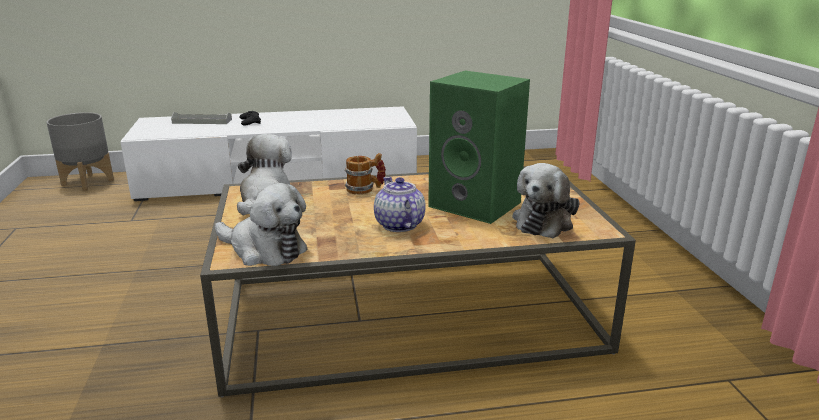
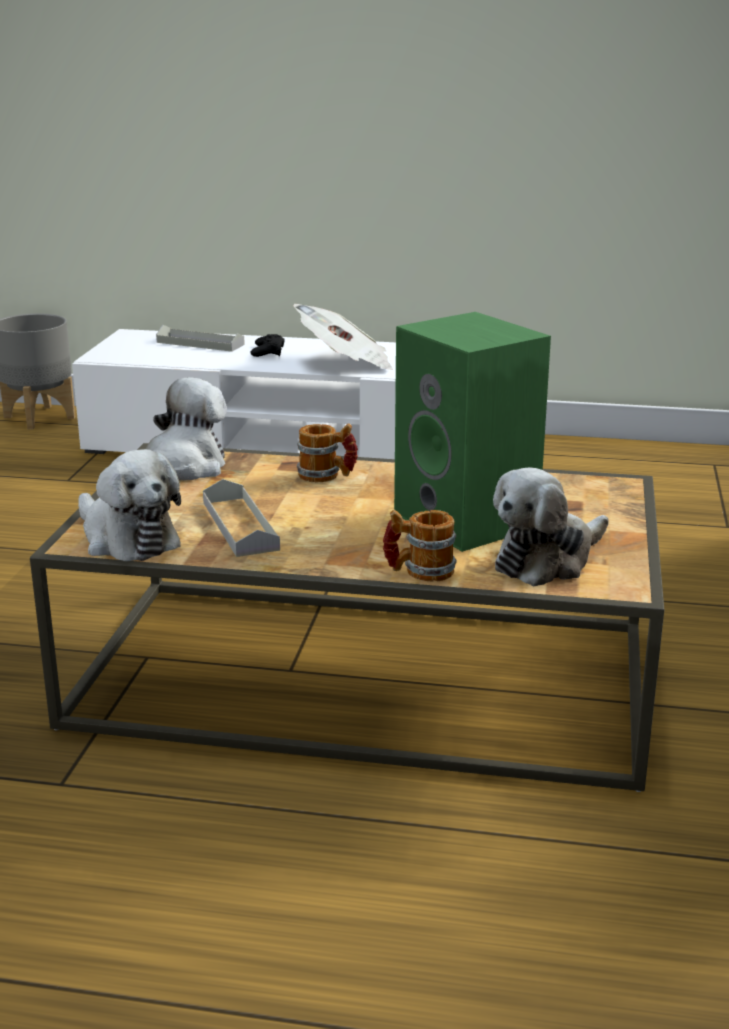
camera: 20 degrees right, 0 degrees up
teapot [374,177,426,232] -> none
none -> grey tray [203,479,280,557]
none -> newspaper [293,304,393,370]
none -> mug [383,510,457,582]

